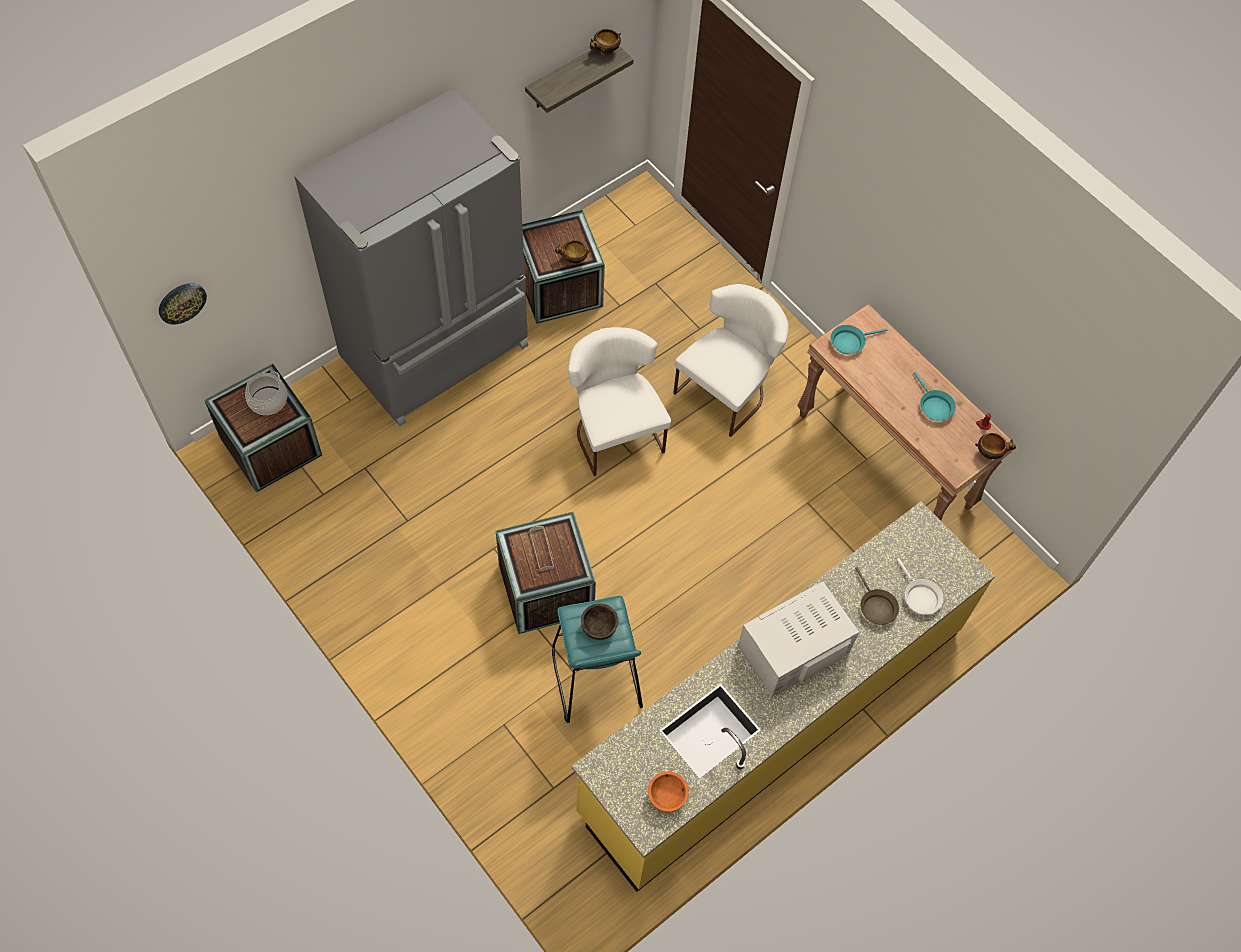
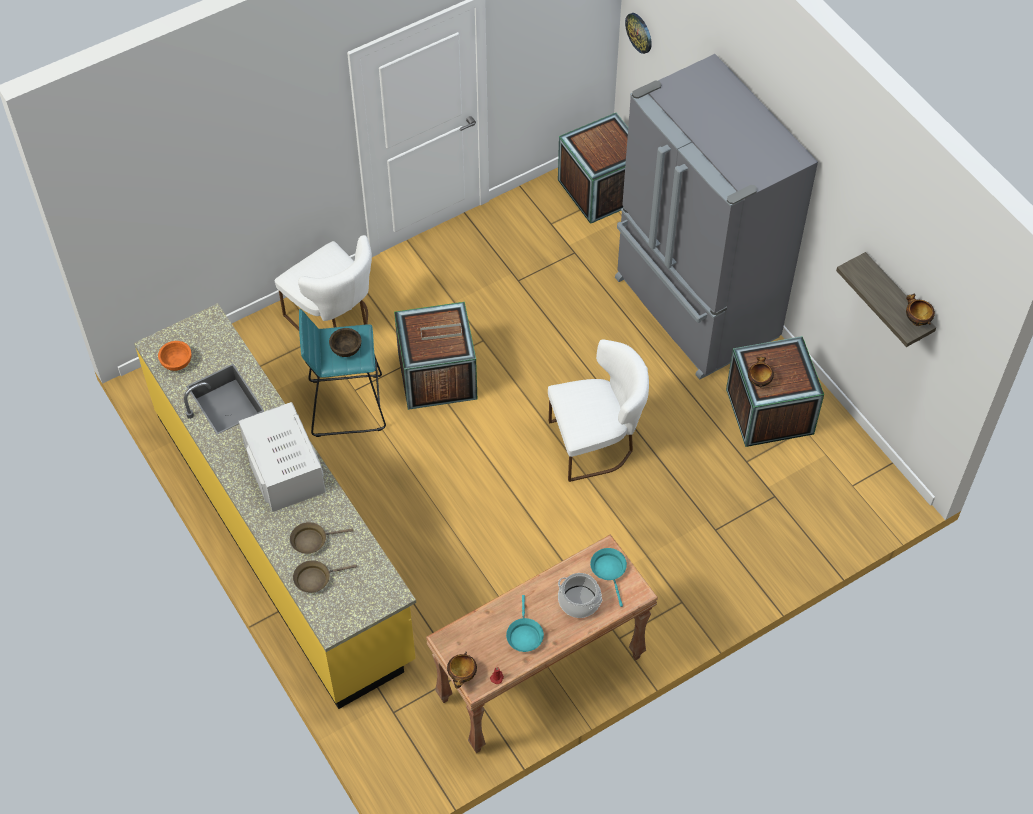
camera: 100 degrees right, 5 degrees down
cooking pot [245,372,287,415] -> cooking pot moved to [558,573,602,618]
white chair [673,284,789,437] -> white chair moved to [275,235,372,331]
white frying pan [897,558,943,615] -> brown frying pan [293,560,357,593]
turquoise frying pan [914,372,956,421] -> turquoise frying pan turned 75 degrees counterclockwise [506,595,544,652]

